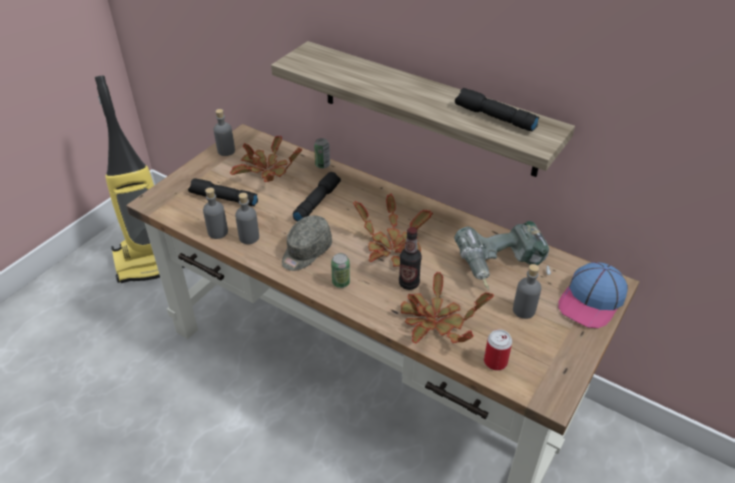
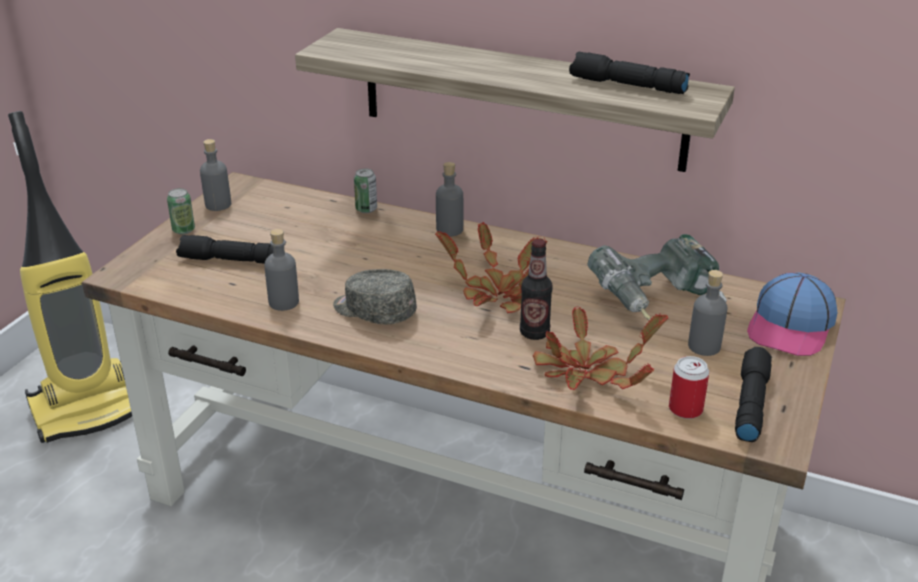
camera: 10 degrees left, 10 degrees down
grey bottle [203,188,228,239] -> grey bottle moved to [436,162,463,237]
potted plant [230,136,302,182] -> none
grey cap [282,215,332,271] -> grey cap turned 90 degrees clockwise [333,269,417,325]
black flashlight [293,172,341,221] -> black flashlight moved to [735,347,772,442]
can [331,253,350,288] -> can moved to [167,188,195,234]

